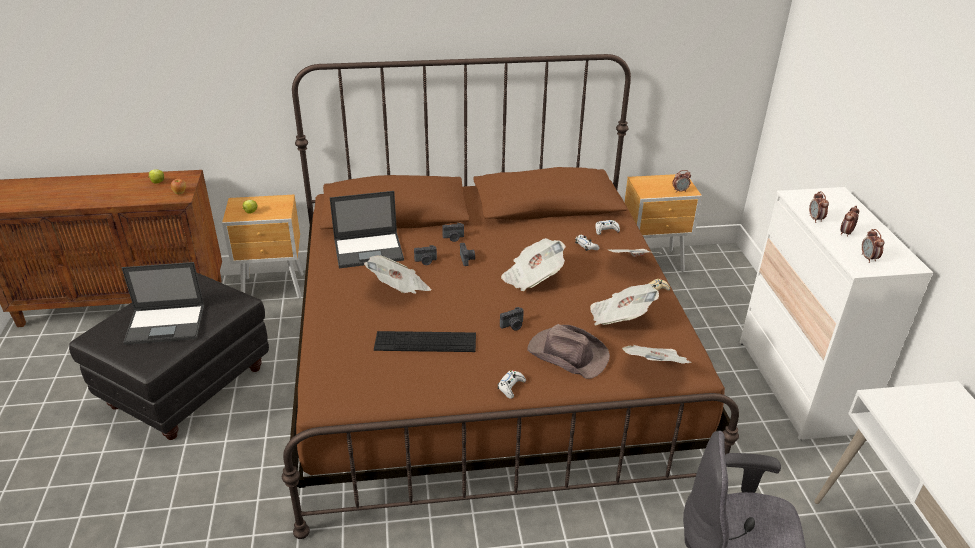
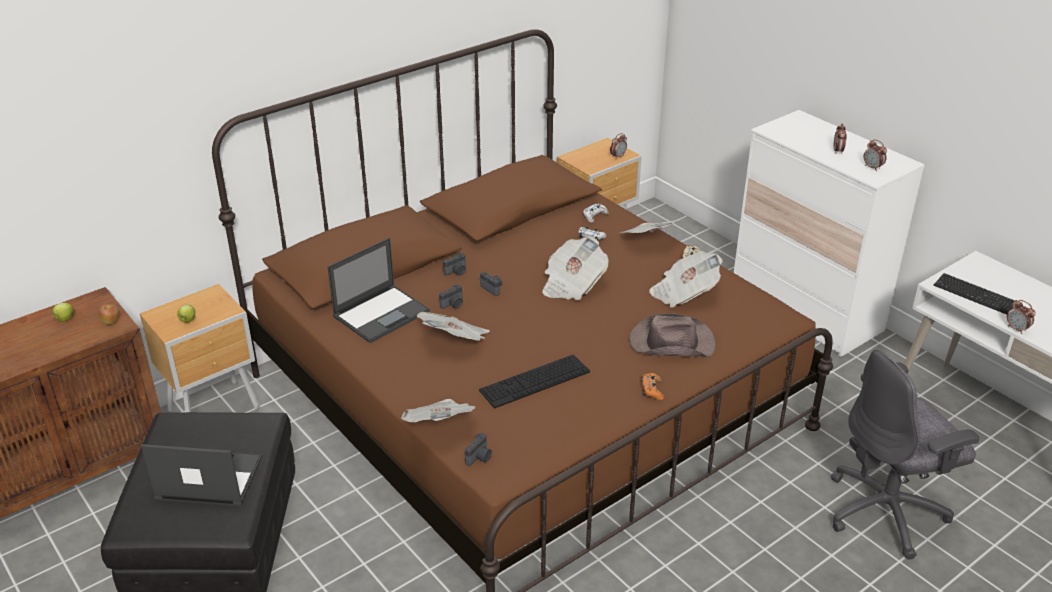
camera: 30 degrees left, 0 degrees up
laptop [122,262,205,345] -> laptop turned 135 degrees counterclockwise [141,444,262,506]
white game controller [498,370,526,399] -> orange game controller [642,373,664,400]
camera [500,307,524,331] -> camera moved to [465,433,492,466]
newspaper [622,345,692,364] -> newspaper moved to [401,399,476,422]
alarm clock [809,191,829,223] -> alarm clock moved to [1007,300,1036,334]
none -> keyboard [933,273,1016,315]

